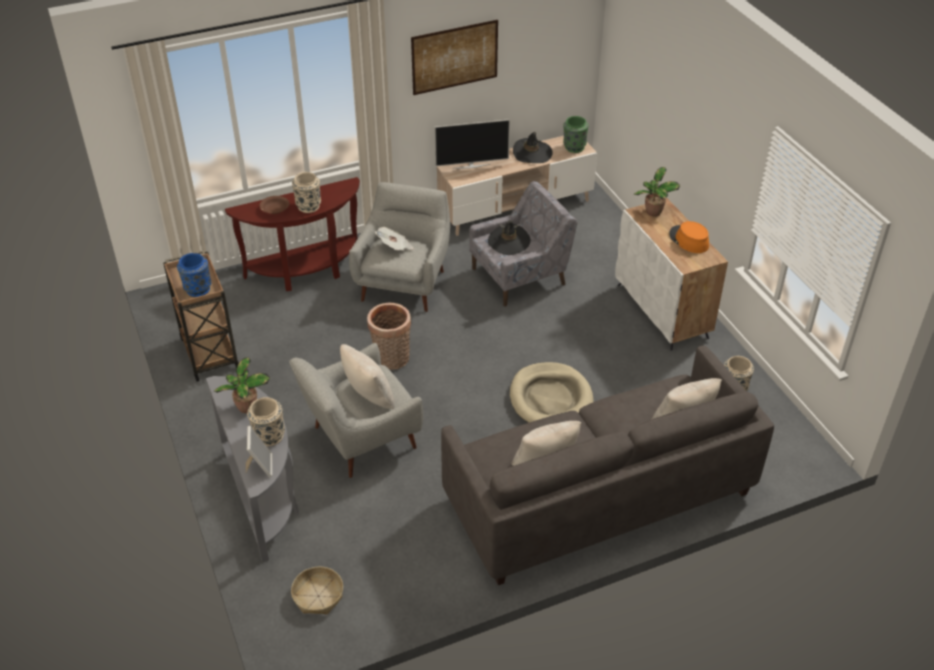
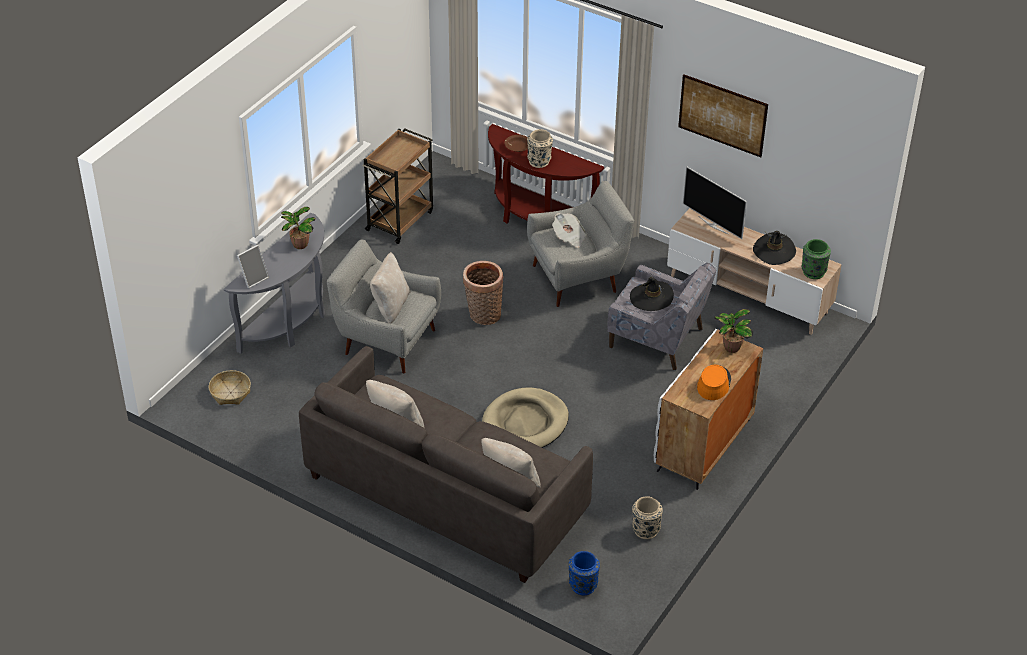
camera: 55 degrees right, 0 degrees up
blue vase [177,253,211,297] -> blue vase moved to [569,551,600,595]
beige vase [247,397,285,446] -> none

